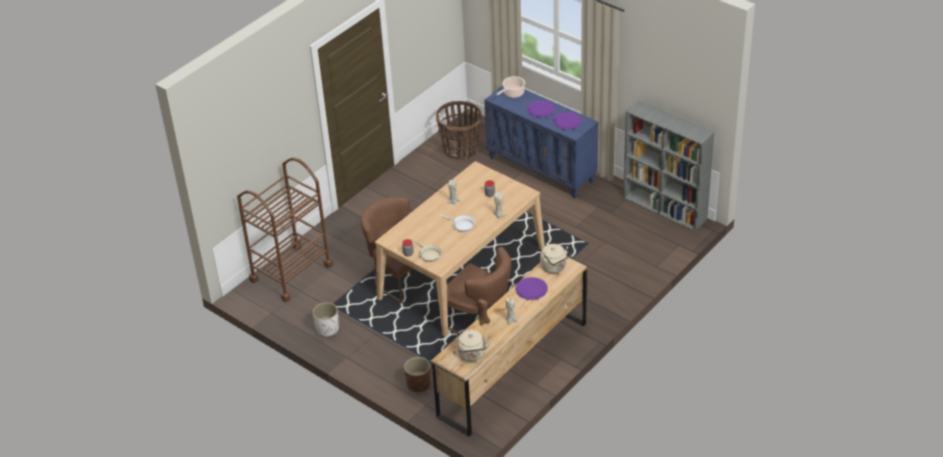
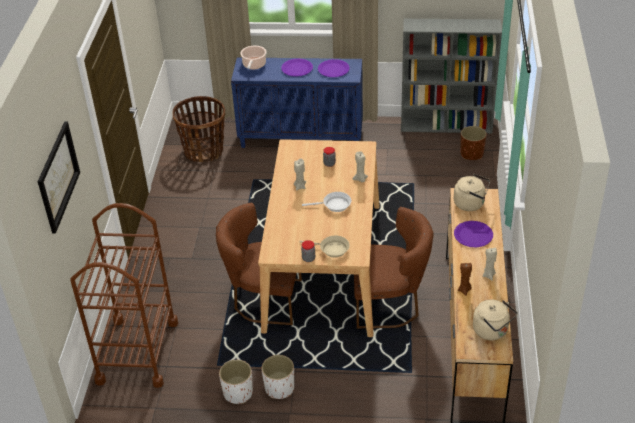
camera: 35 degrees left, 0 degrees up
brown planter [404,357,431,393] -> brown planter moved to [460,126,487,160]
none -> picture [38,121,80,234]
none -> white planter [261,355,294,399]

